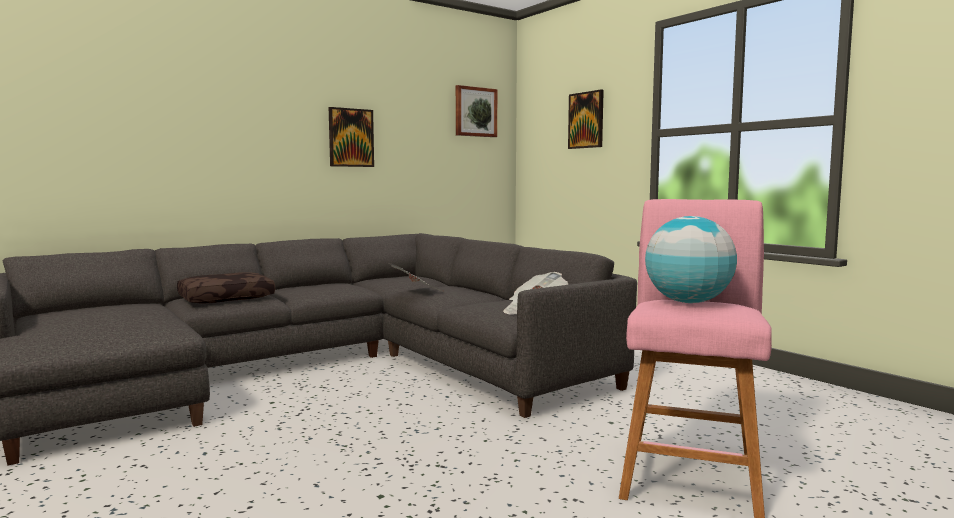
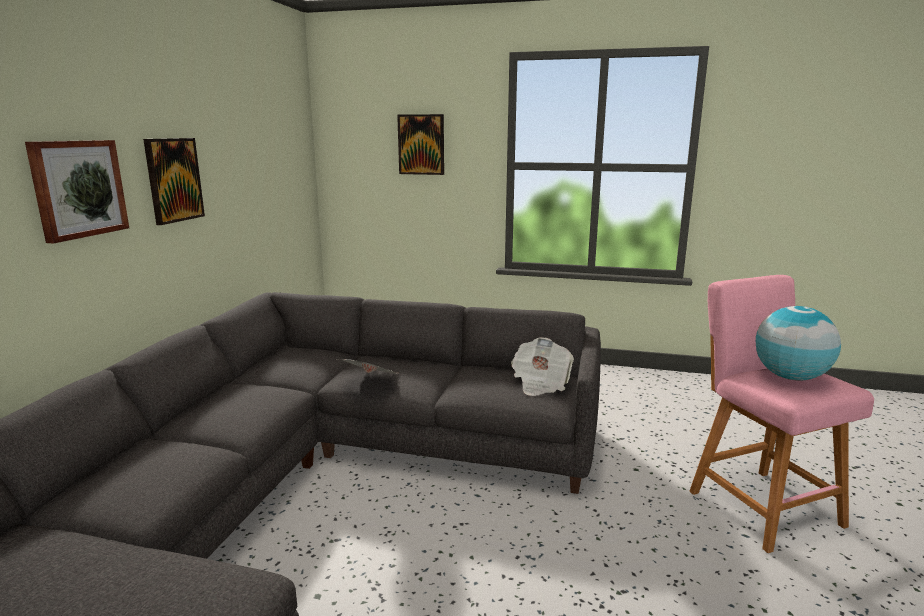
camera: 40 degrees left, 10 degrees up
brown pillow [177,272,275,304] -> none
picture [456,85,497,137] -> picture moved to [25,140,129,244]

